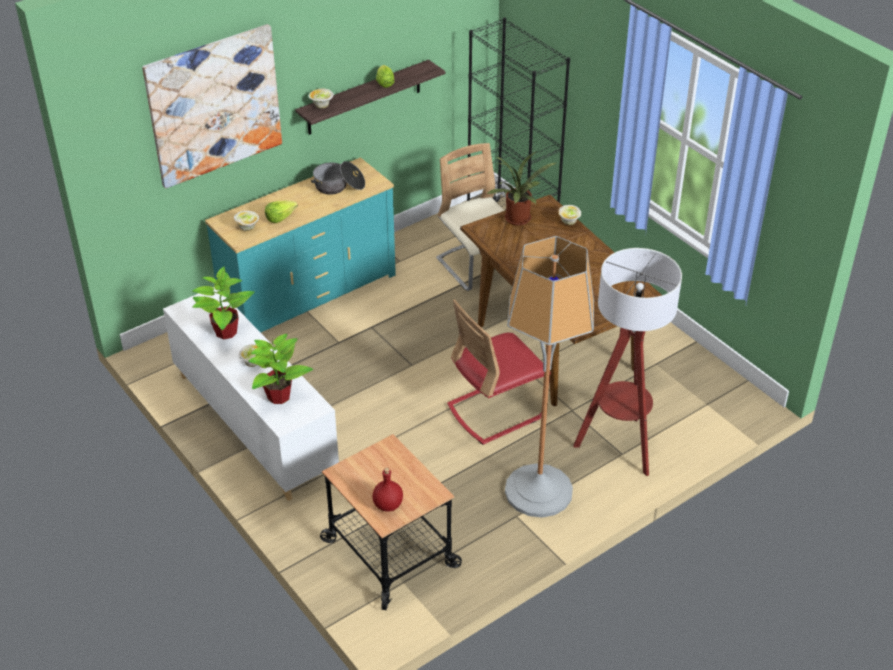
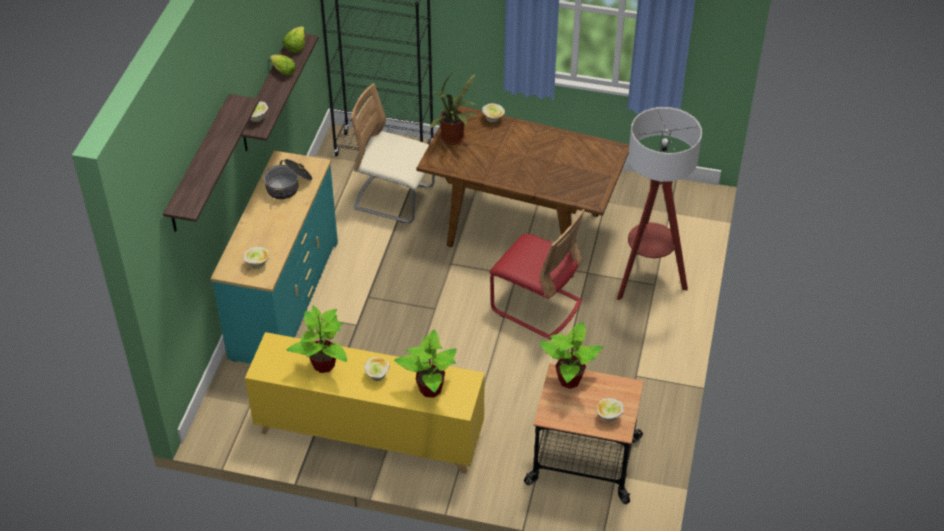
camera: 40 degrees left, 5 degrees up
picture [142,24,282,189] -> shelf [163,94,259,232]
white cabinet [163,287,339,501] -> yellow cabinet [245,332,485,474]
lettuce [265,200,298,223] -> lettuce moved to [283,26,305,53]
red bottle [372,467,403,512] -> bowl [597,398,624,422]
red chair [447,299,551,445] -> red chair turned 75 degrees counterclockwise [489,209,584,340]
floor lamp [505,236,594,518] -> none
none -> potted plant [539,322,603,389]

